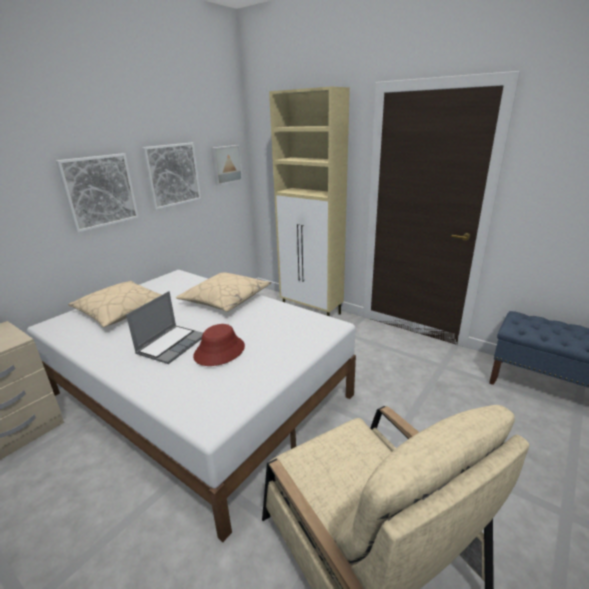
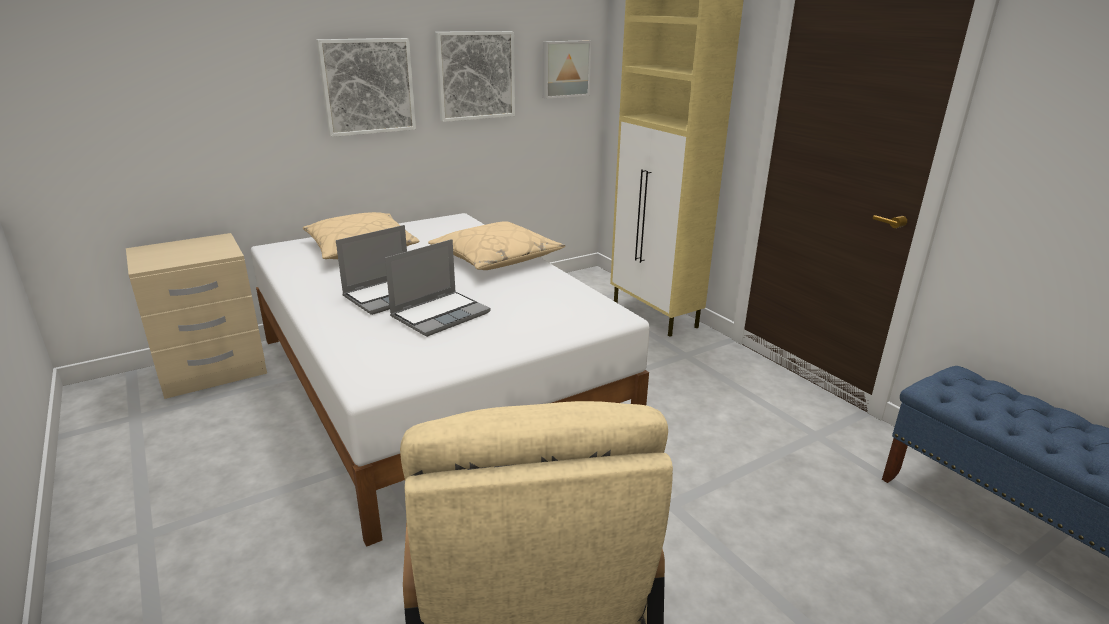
camera: 20 degrees right, 0 degrees up
red hat [193,324,245,366] -> laptop [385,239,491,337]

